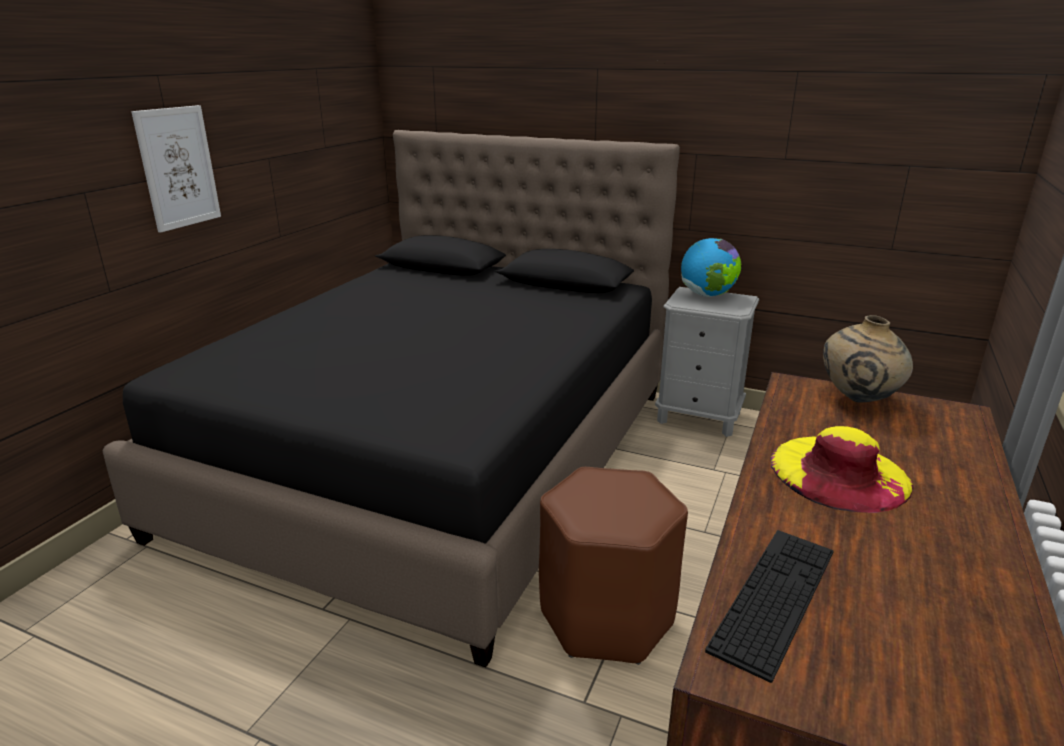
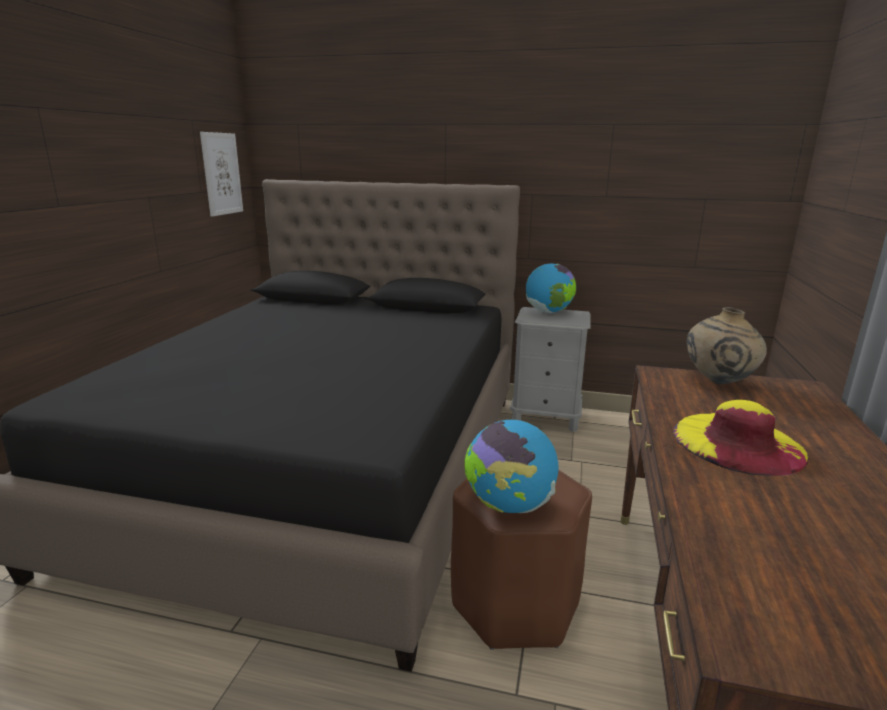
camera: 10 degrees left, 5 degrees down
picture [131,105,221,233] -> picture moved to [200,132,243,217]
keyboard [705,530,834,683] -> none
none -> globe [464,420,559,513]

